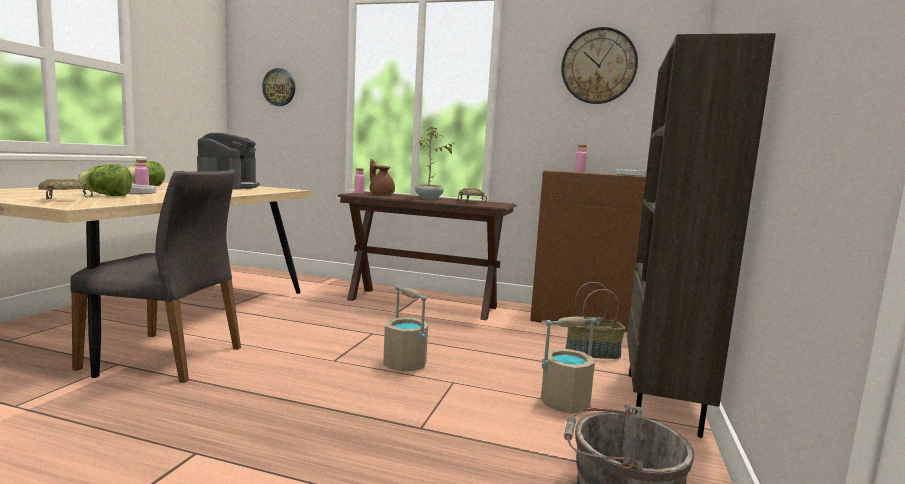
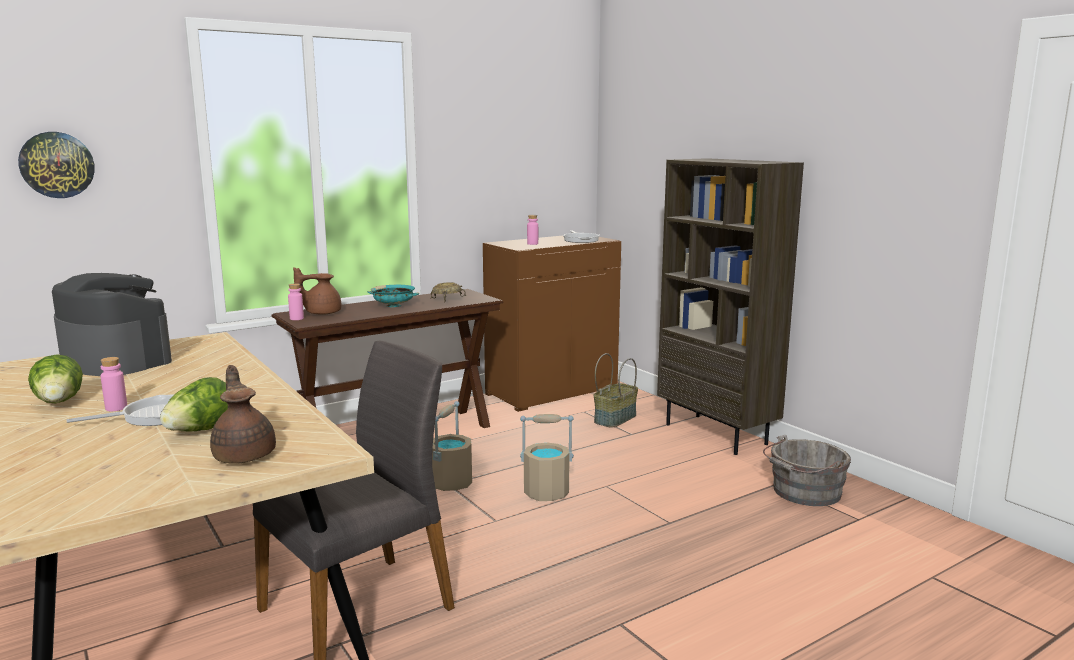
camera: 50 degrees left, 5 degrees up
beige bowl [38,179,94,200] -> brown teapot [210,365,276,464]
potted plant [415,126,456,199] -> turquoise bowl [368,285,419,307]
beige bucket [541,317,596,414] -> beige bucket moved to [432,401,472,491]
wall clock [561,27,638,104] -> none

